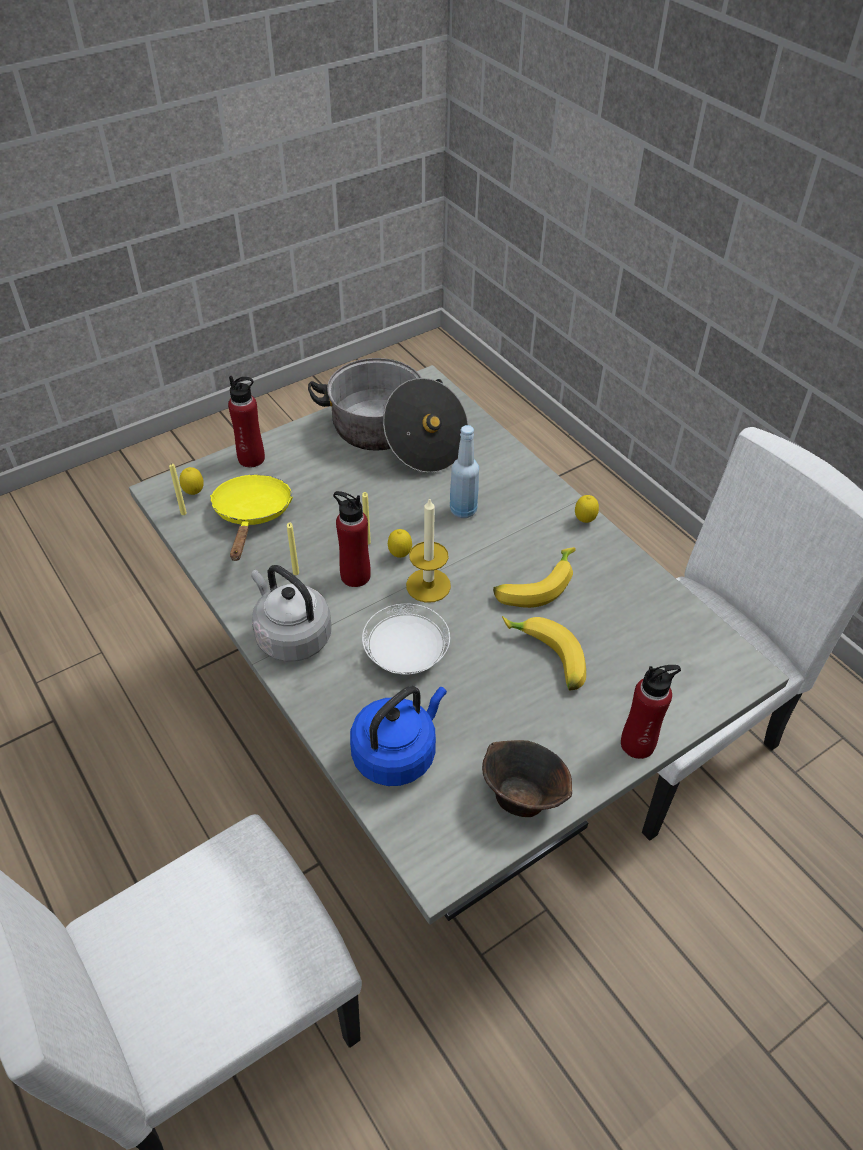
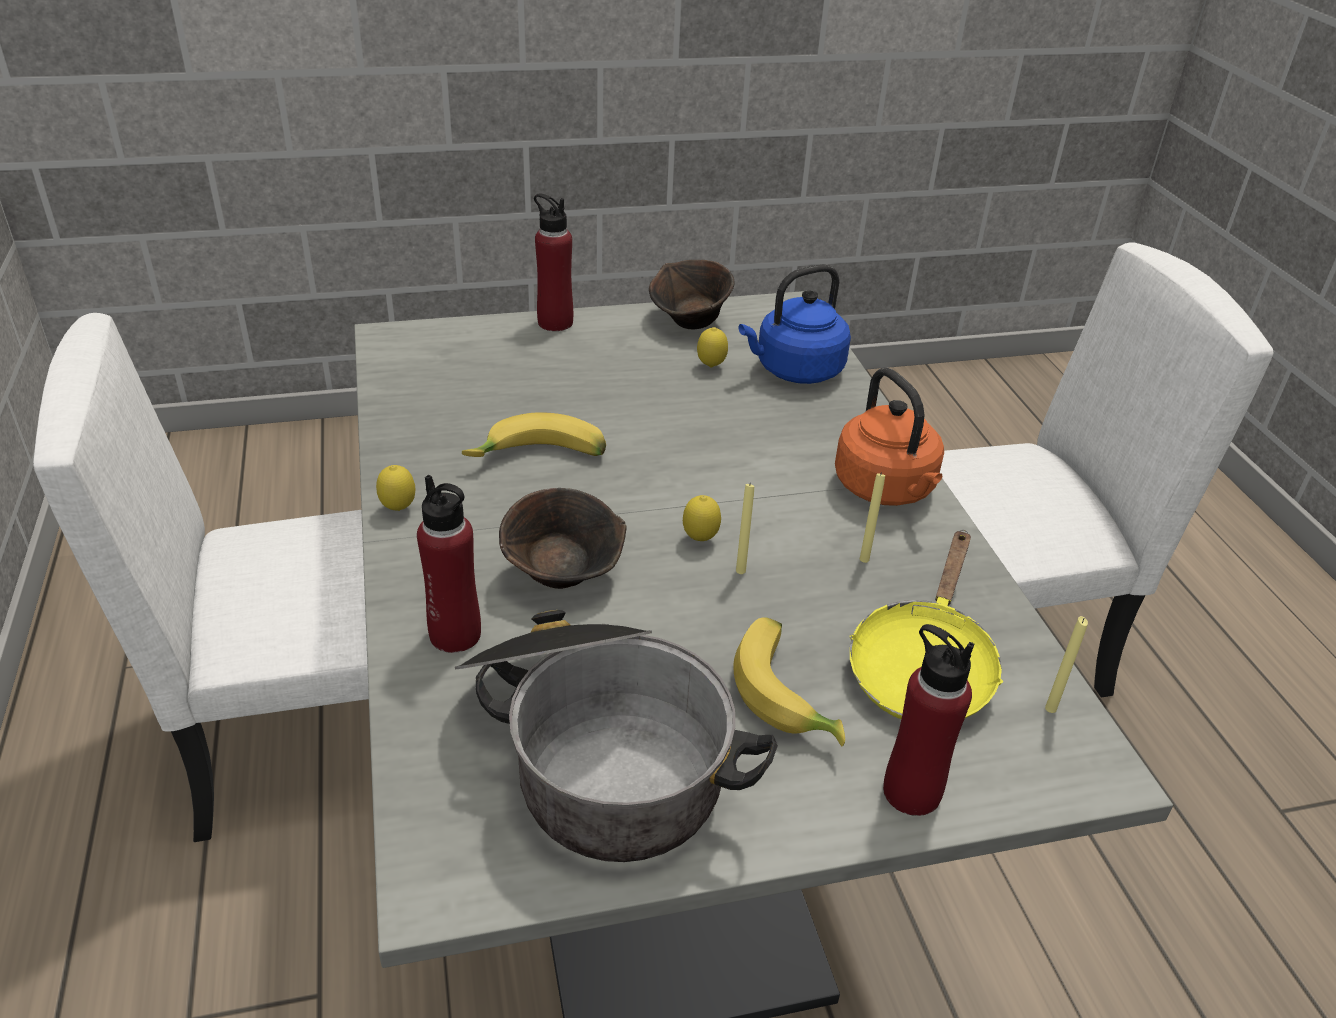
camera: 160 degrees left, 10 degrees down
lemon [179,467,204,495] -> lemon moved to [697,327,728,368]
grey kettle [251,565,331,662] -> orange kettle [835,368,944,506]
red bottle [333,491,371,587] -> red bottle moved to [417,475,481,653]
white plate [362,603,450,675] -> none
candle [406,497,451,603] -> none
blue bottle [450,425,479,518] -> brown bowl [499,488,626,589]
banana [502,616,586,690] -> banana moved to [733,617,845,746]

